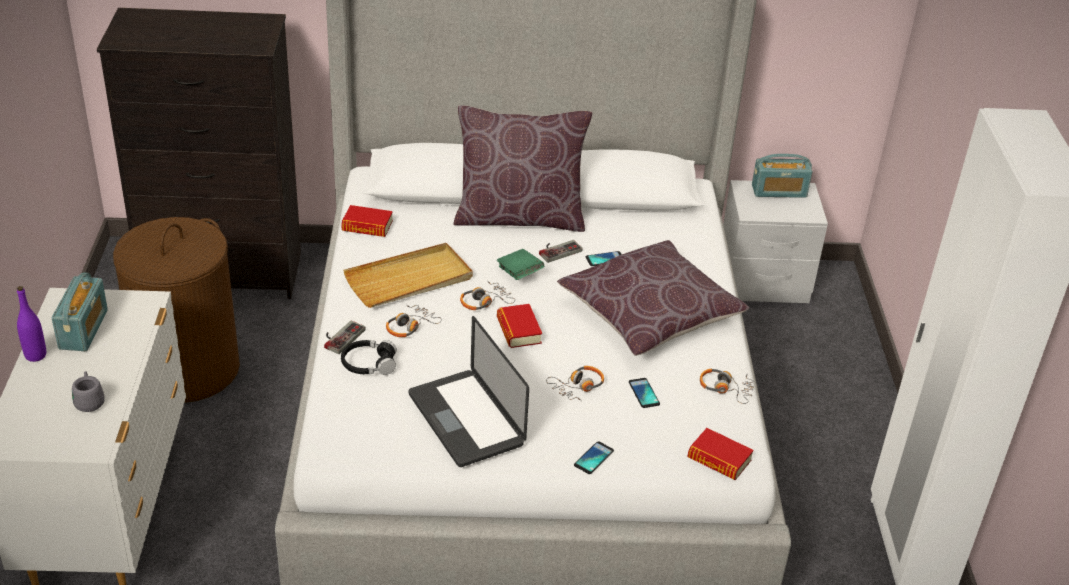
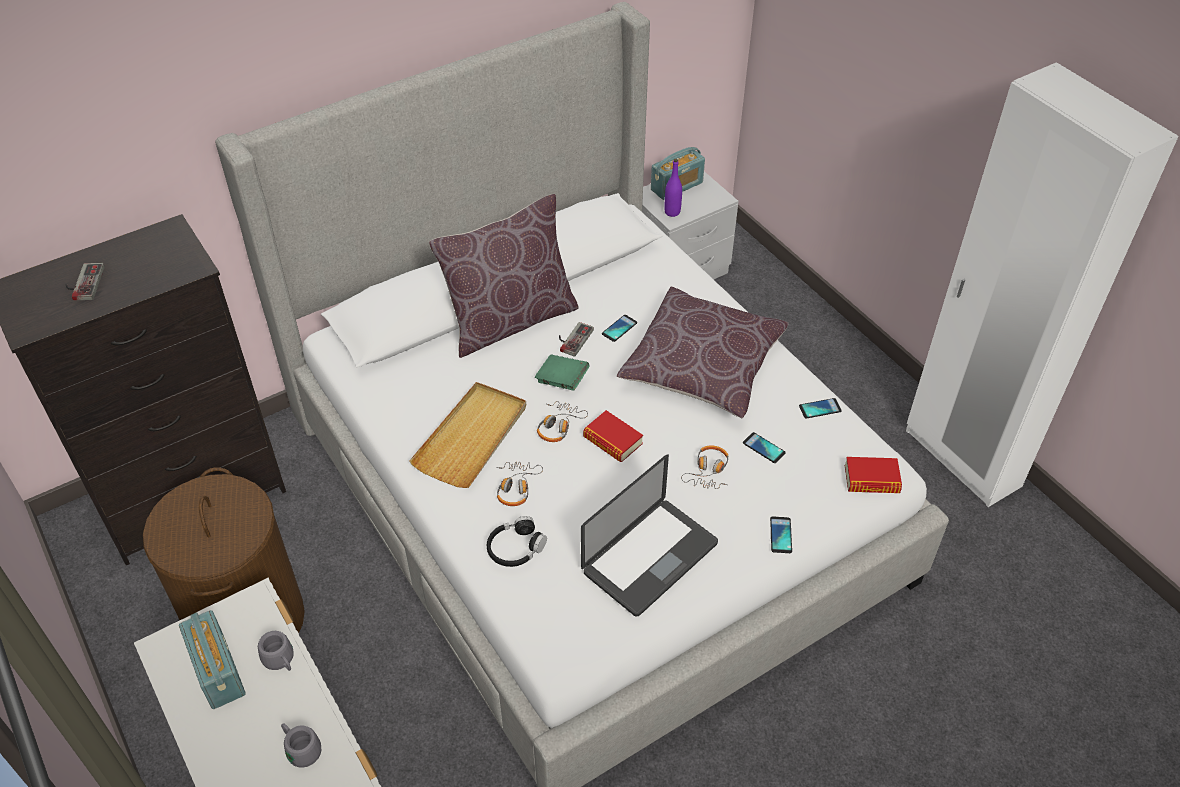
camera: 30 degrees left, 10 degrees up
purple bottle [17,286,46,362] -> purple bottle moved to [664,159,682,217]
game controller [324,321,366,354] -> game controller moved to [66,263,105,300]
book [341,205,393,237] -> none
laptop [409,316,529,467] -> laptop turned 75 degrees counterclockwise [581,454,718,617]
headphones [700,369,754,404] -> phone [799,398,842,419]
none -> grey mug [258,631,294,671]

